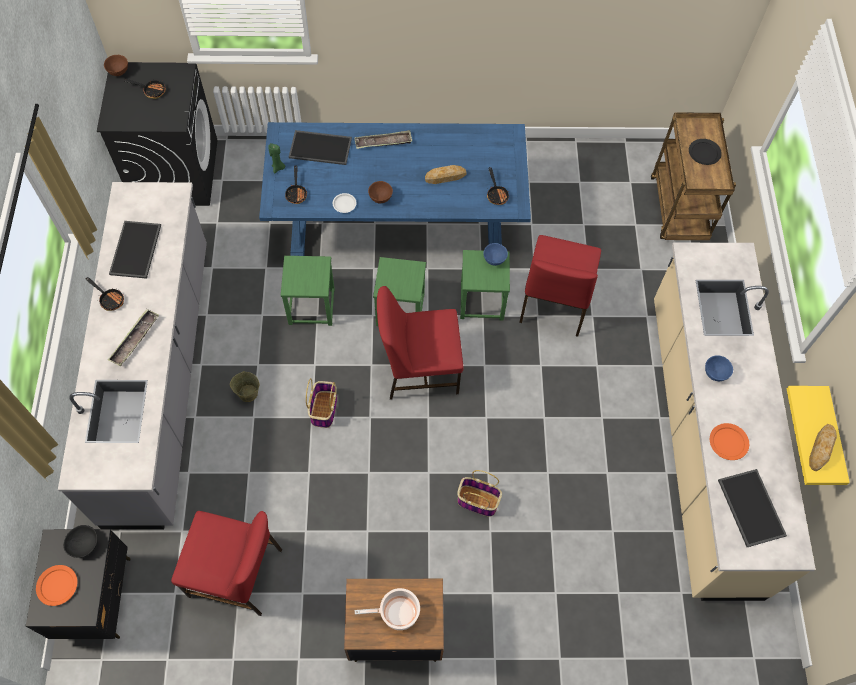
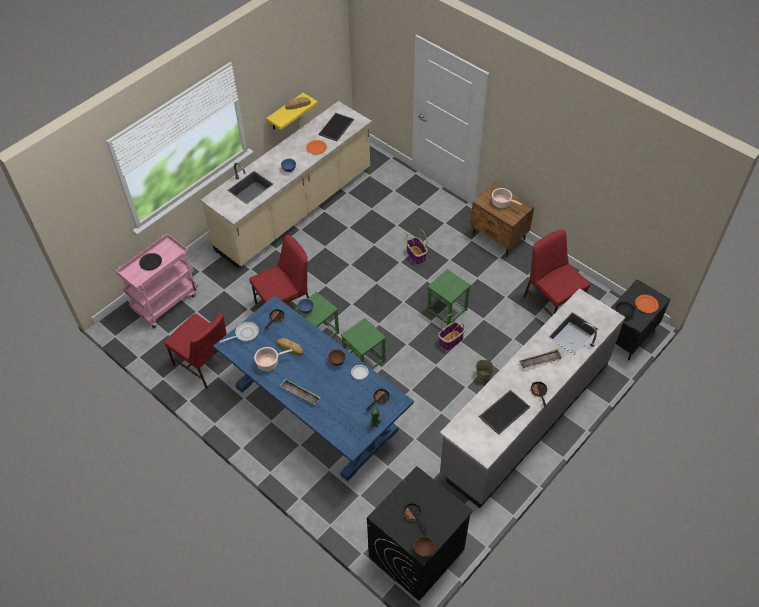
camera: 135 degrees left, 10 degrees down
green stool [281,256,335,326] -> green stool moved to [427,269,471,326]
tray [289,130,352,165] -> none
red chair [377,286,463,400] -> red chair moved to [164,313,227,389]
brown cart [651,112,736,240] -> pink cart [116,233,198,328]
none -> frying pan [219,322,259,343]
none -> cooking pot [254,347,293,371]

